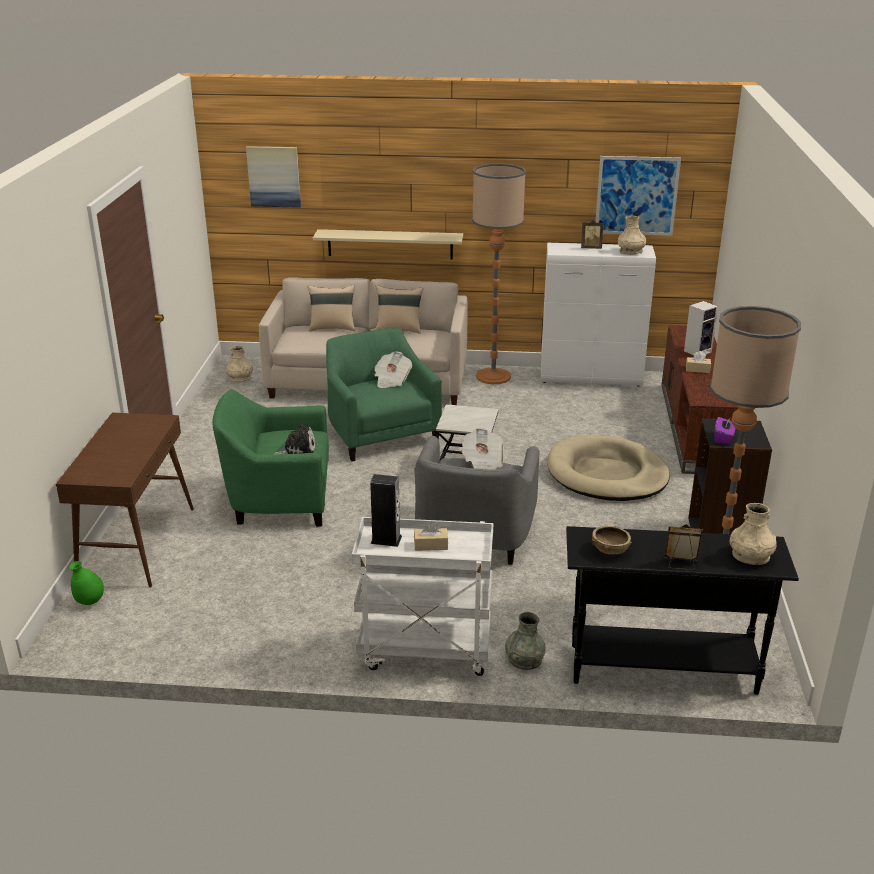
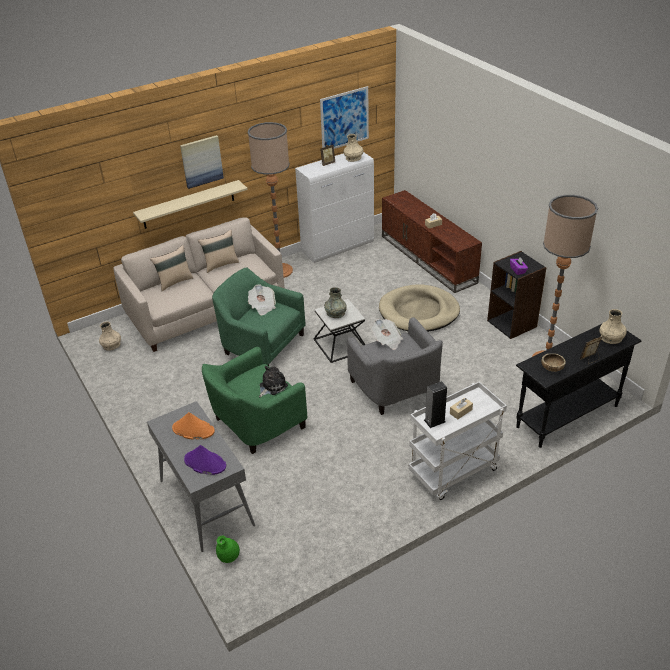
camera: 35 degrees left, 10 degrees up
brown console table [56,413,194,587] -> grey console table [147,401,255,552]
picture [246,146,301,208] -> picture moved to [180,135,224,189]
grey vase [505,612,546,670] -> grey vase moved to [324,287,347,318]
speaker [684,301,718,355] -> none
none -> orange hat [172,412,215,440]
none -> purple hat [184,445,226,475]

